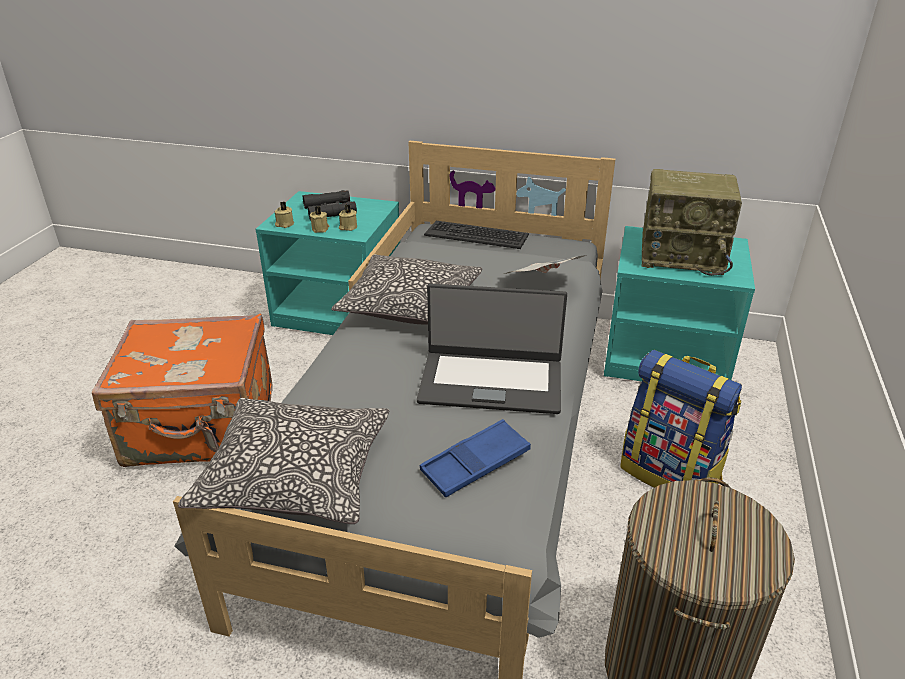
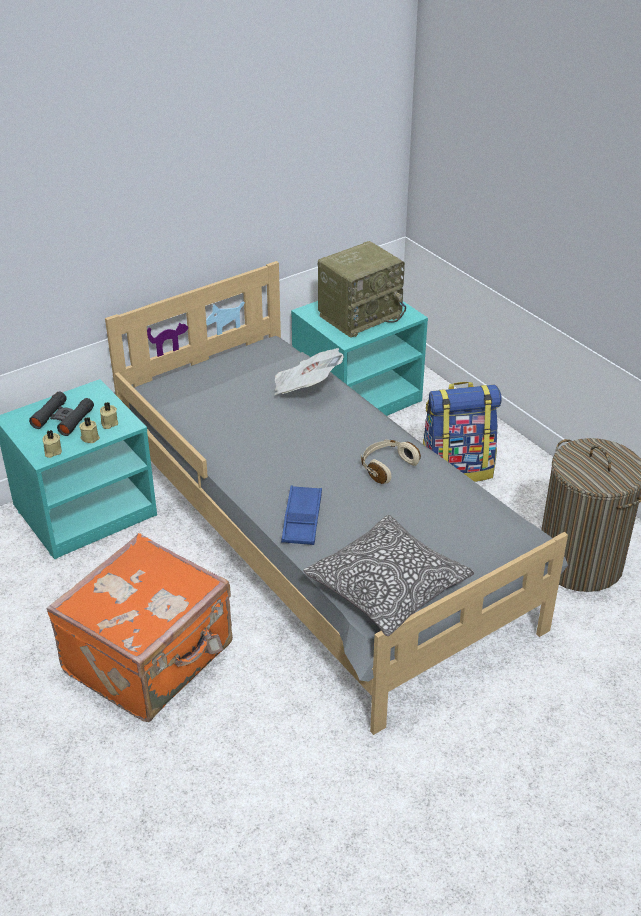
camera: 50 degrees left, 5 degrees up
pillow [331,254,483,325] -> none
laptop [417,284,567,414] -> beige headphones [361,440,421,484]
blue tray [420,419,531,497] -> blue tray moved to [281,486,322,545]
keyboard [424,221,529,249] -> none

